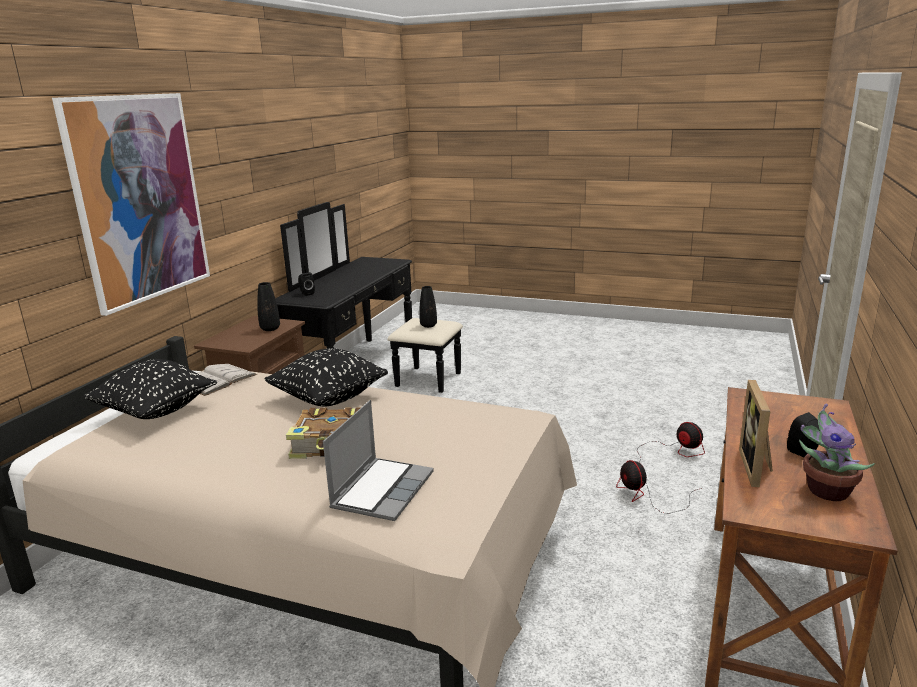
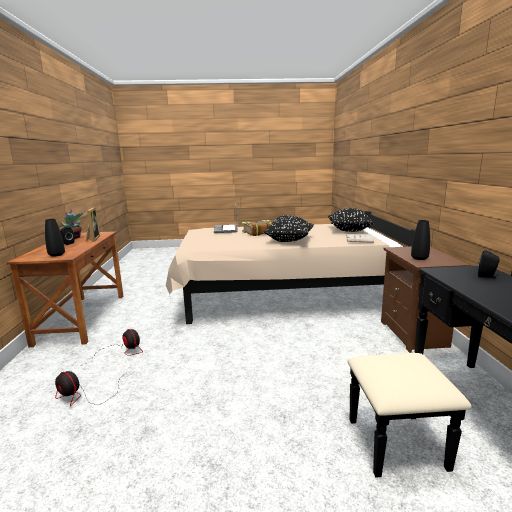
camera: 155 degrees right, 5 degrees down
picture [52,93,210,316] -> none
black vase [419,286,437,328] -> black vase moved to [45,219,65,257]

